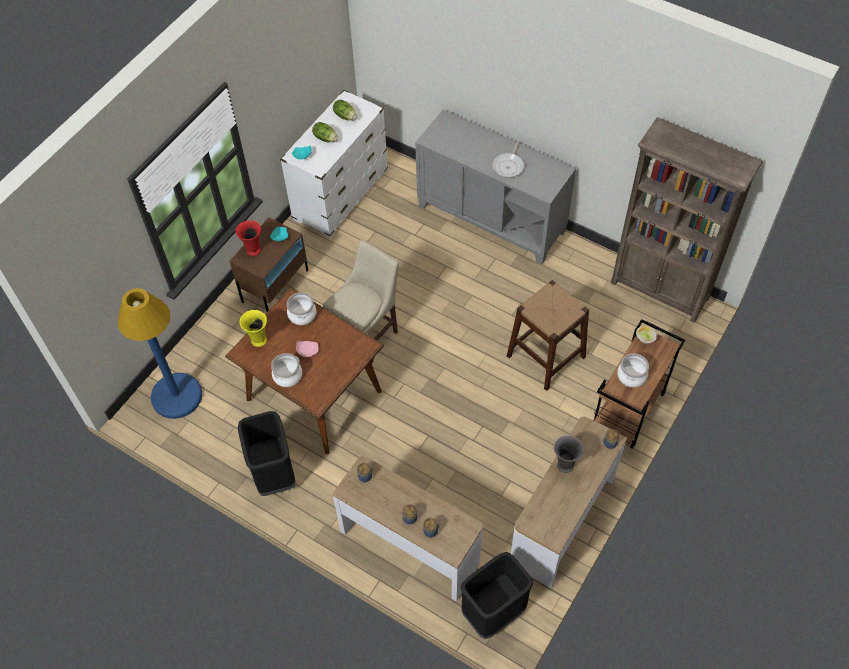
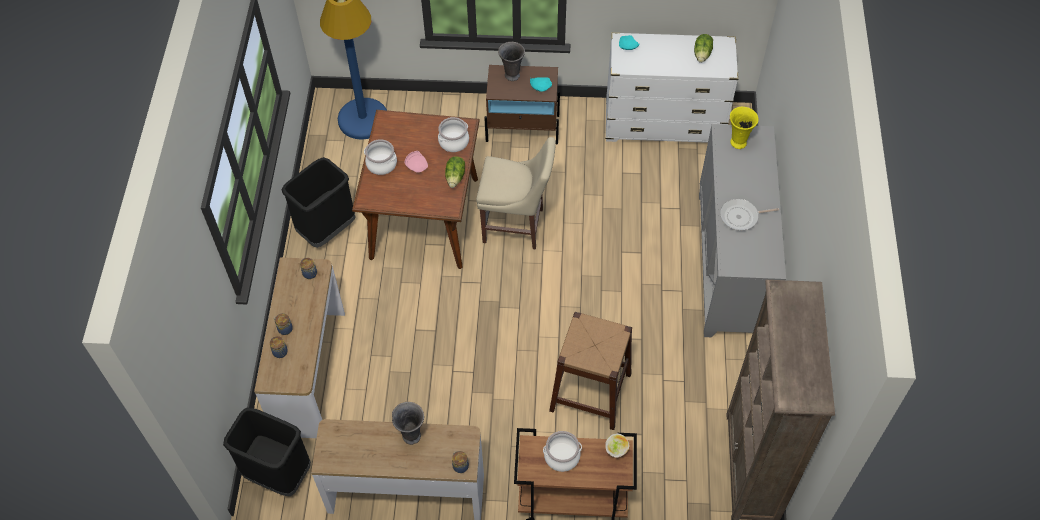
camera: 60 degrees right, 0 degrees up
red vase [236,220,261,256] -> grey vase [498,42,525,81]
yellow vase [239,310,267,347] -> yellow vase moved to [730,107,758,149]
lettuce [312,122,338,142] -> lettuce moved to [445,156,465,188]

